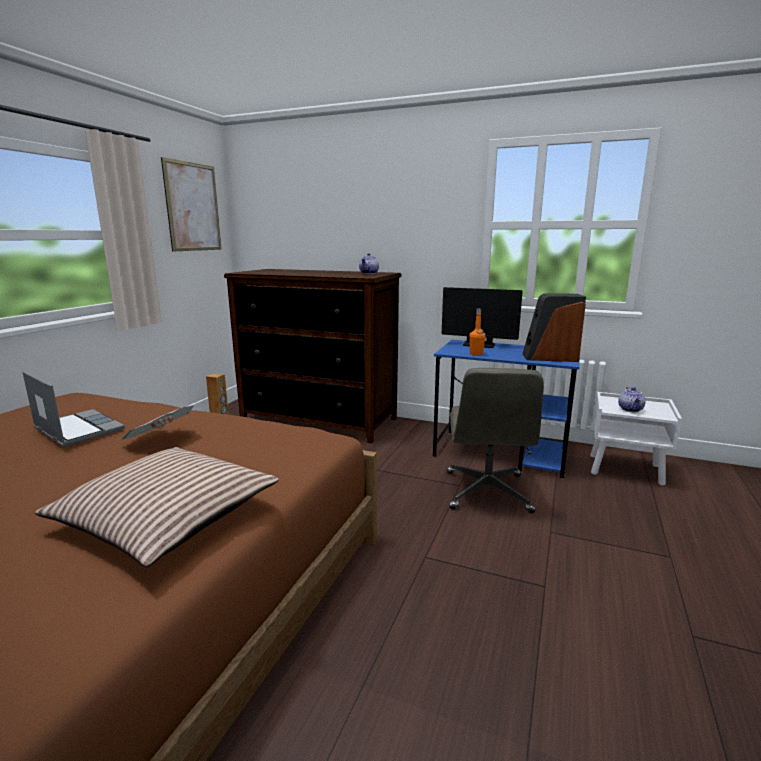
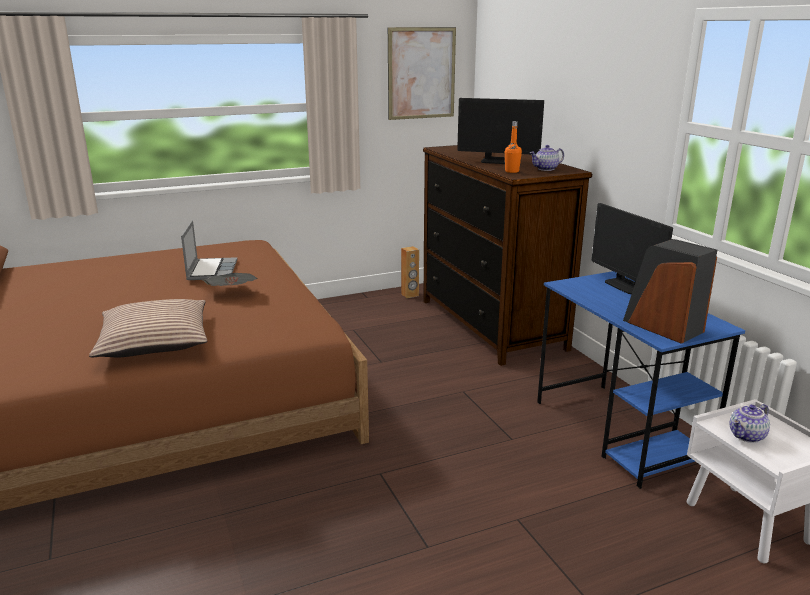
camera: 45 degrees right, 5 degrees up
grey office chair [447,368,544,514] -> none
orange bottle [469,309,486,356] -> orange bottle moved to [505,121,522,173]
none -> monitor [457,98,544,164]

